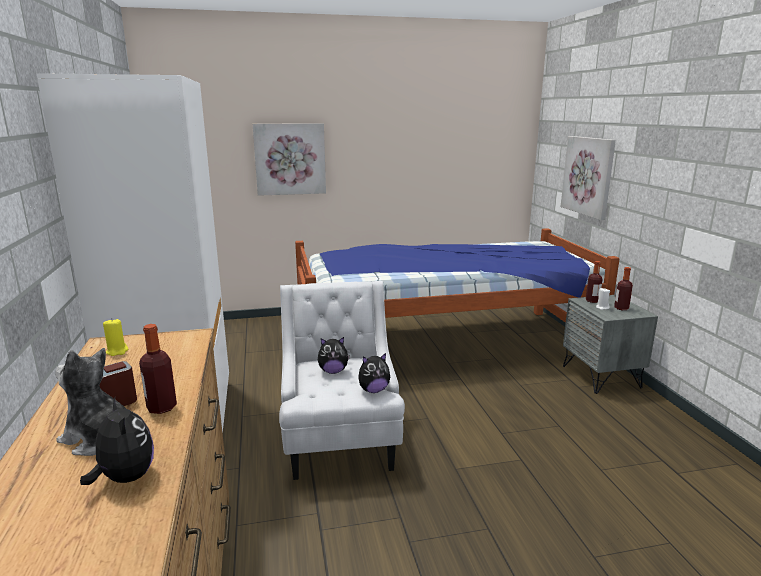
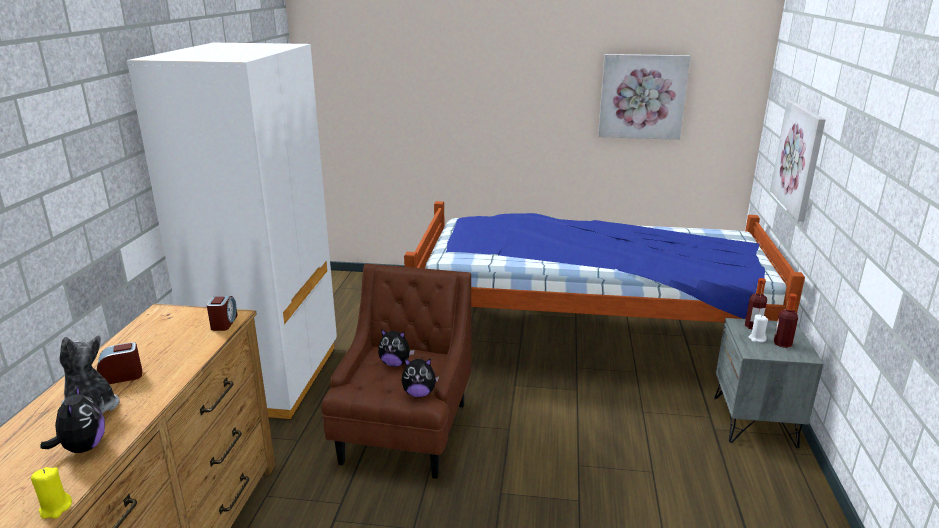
camera: 20 degrees right, 5 degrees up
yellow candle [103,318,128,356] -> yellow candle moved to [31,467,72,519]
bottle [139,324,177,414] -> none
picture [253,123,326,196] -> picture moved to [598,54,690,140]
white armchair [279,281,405,480] -> brown armchair [321,264,471,479]
none -> alarm clock [207,296,238,331]

